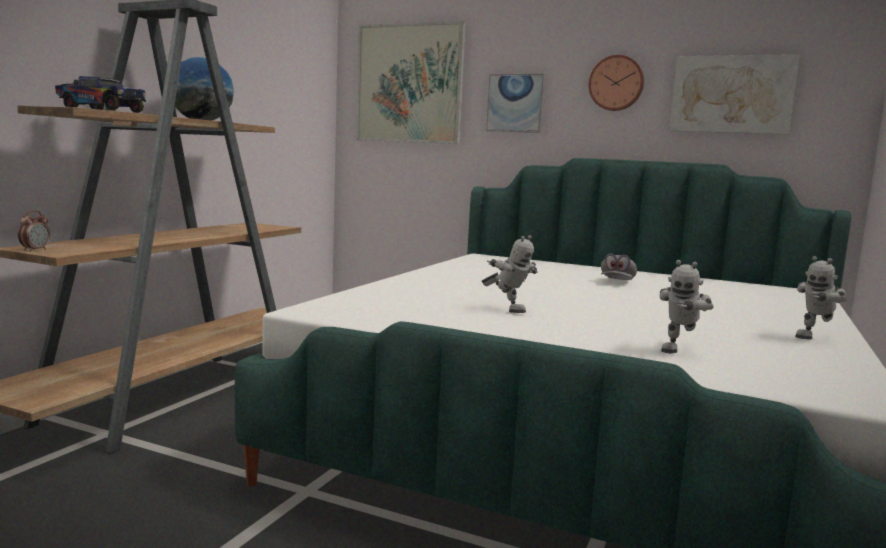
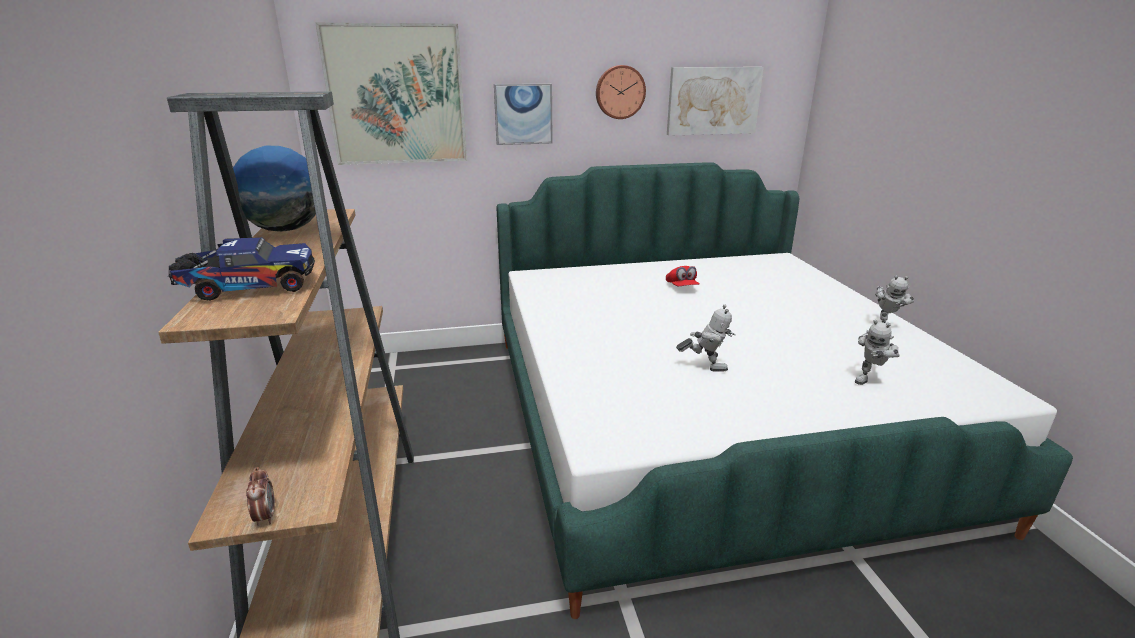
camera: 35 degrees left, 15 degrees up
grey cap [601,253,637,280] -> red cap [666,266,700,286]
toy robot [660,260,713,353] -> toy robot turned 45 degrees clockwise [855,320,899,385]

